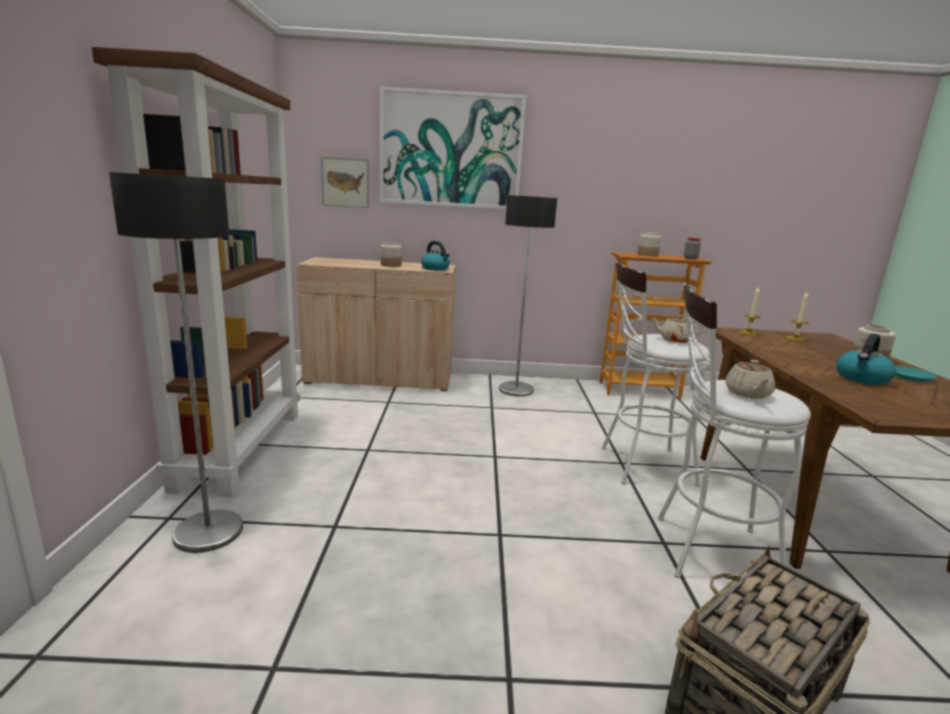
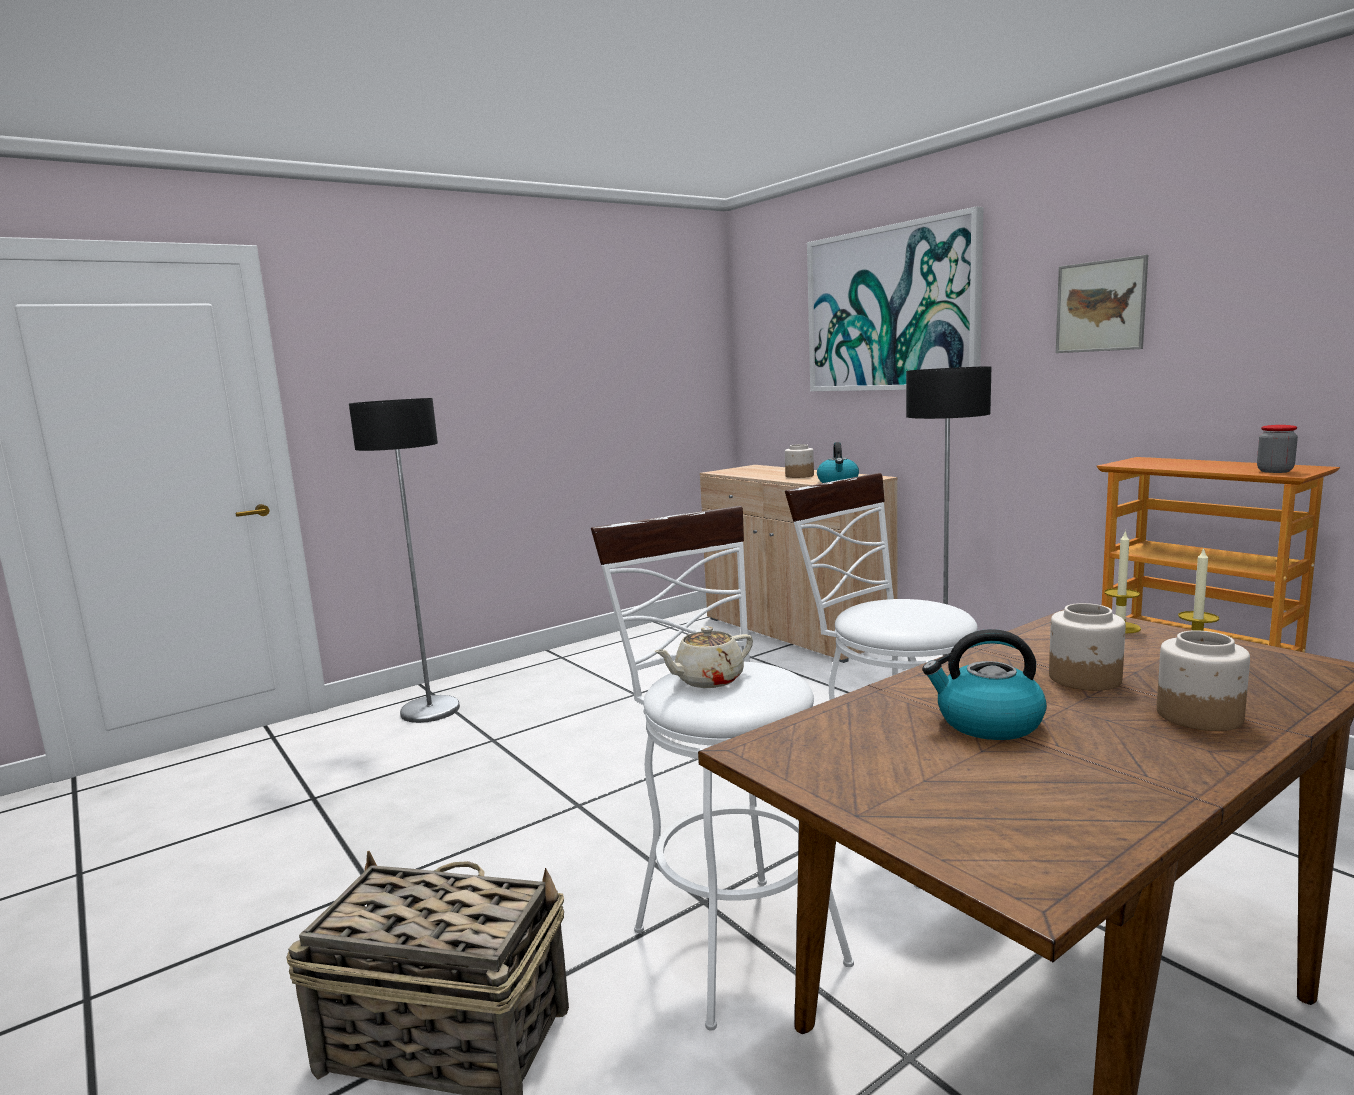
camera: 55 degrees right, 5 degrees down
brown bookcase [92,47,300,497] -> none
picture [321,157,369,208] -> picture moved to [1056,255,1148,353]
jar [638,232,661,256] -> jar moved to [1049,603,1126,691]
beige teapot [651,315,703,343] -> none
turquoise plate [894,365,937,382] -> none

